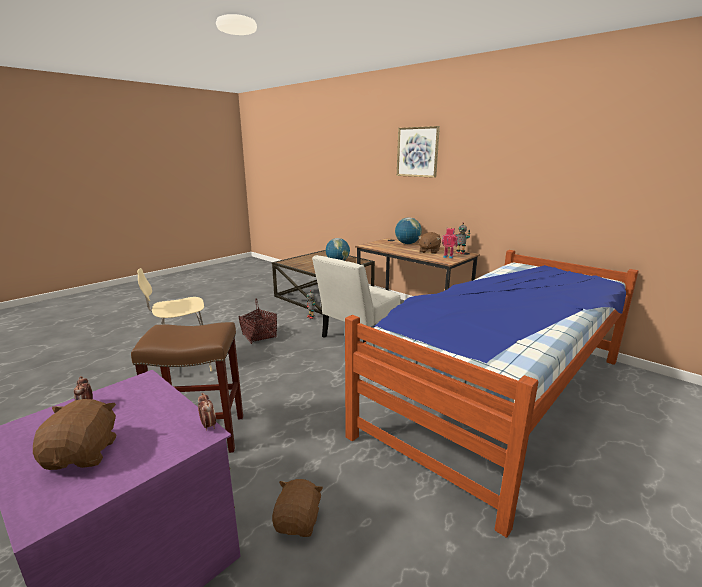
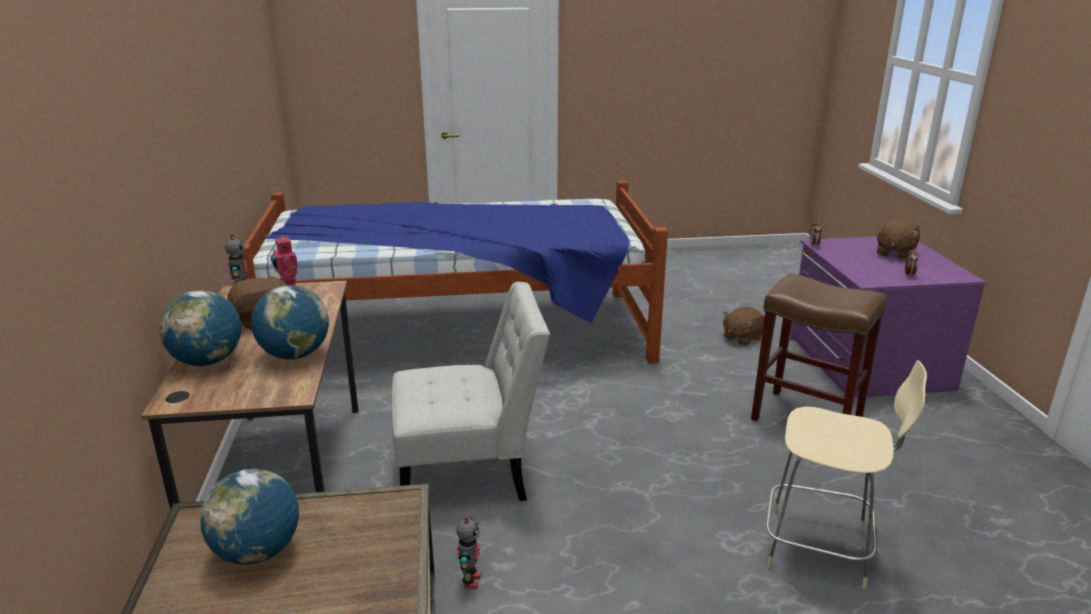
camera: 140 degrees left, 5 degrees up
basket [239,298,277,344] -> none
picture [397,126,440,178] -> none
none -> globe [251,285,329,359]

